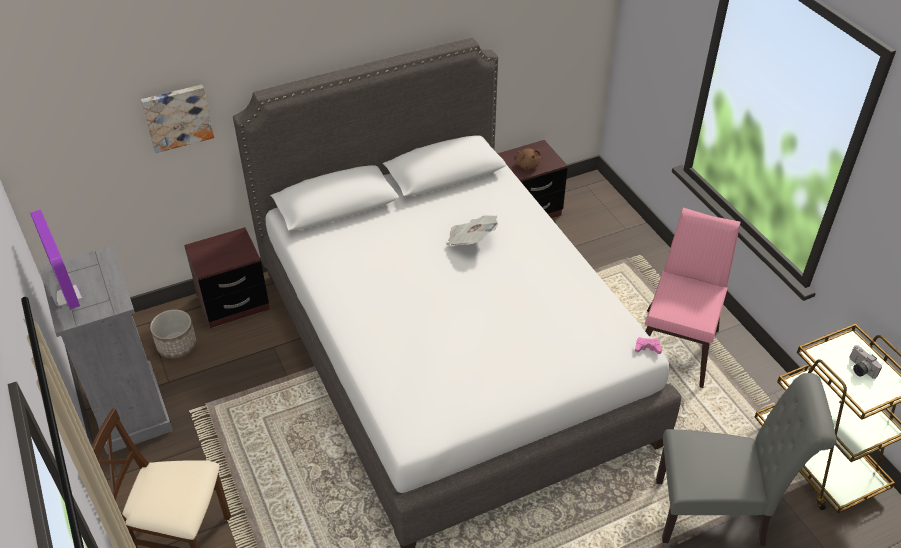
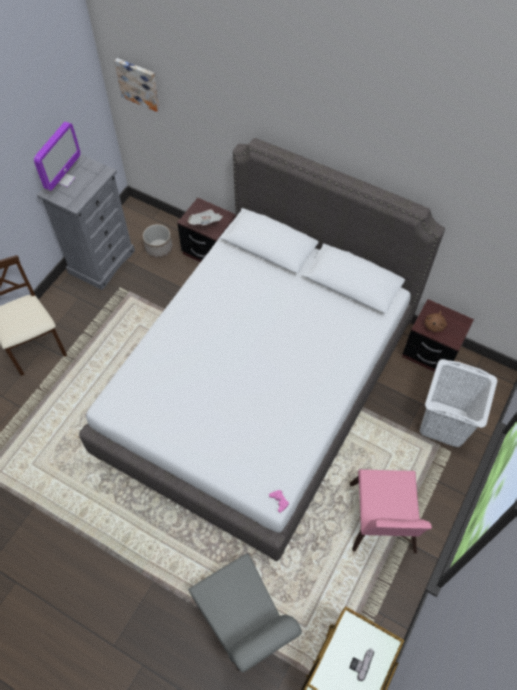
camera: 55 degrees right, 15 degrees up
picture [141,85,214,153] -> picture moved to [114,58,160,112]
newspaper [447,215,498,246] -> newspaper moved to [188,209,223,225]
pink chair [645,208,740,388] -> pink chair turned 105 degrees clockwise [350,469,432,553]
none -> white laundry basket [420,359,497,447]

